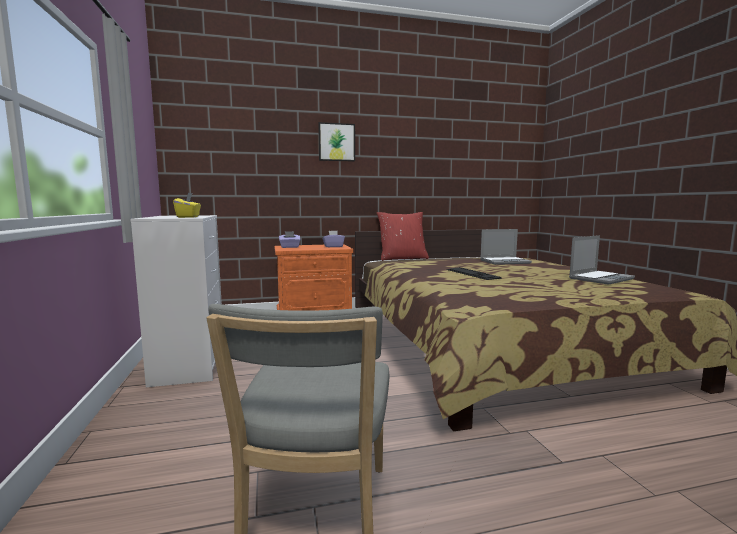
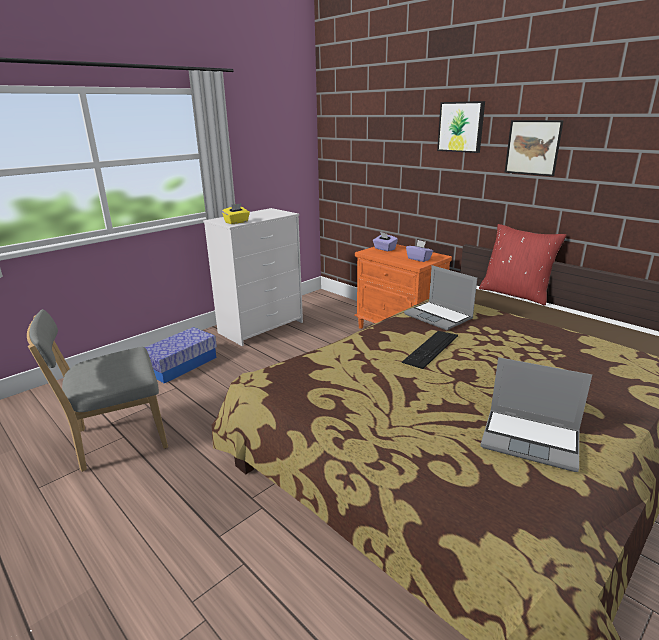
camera: 60 degrees right, 15 degrees up
laptop [480,229,532,265] -> laptop moved to [404,265,477,330]
none -> storage box [145,327,217,384]
none -> picture [505,120,564,176]

